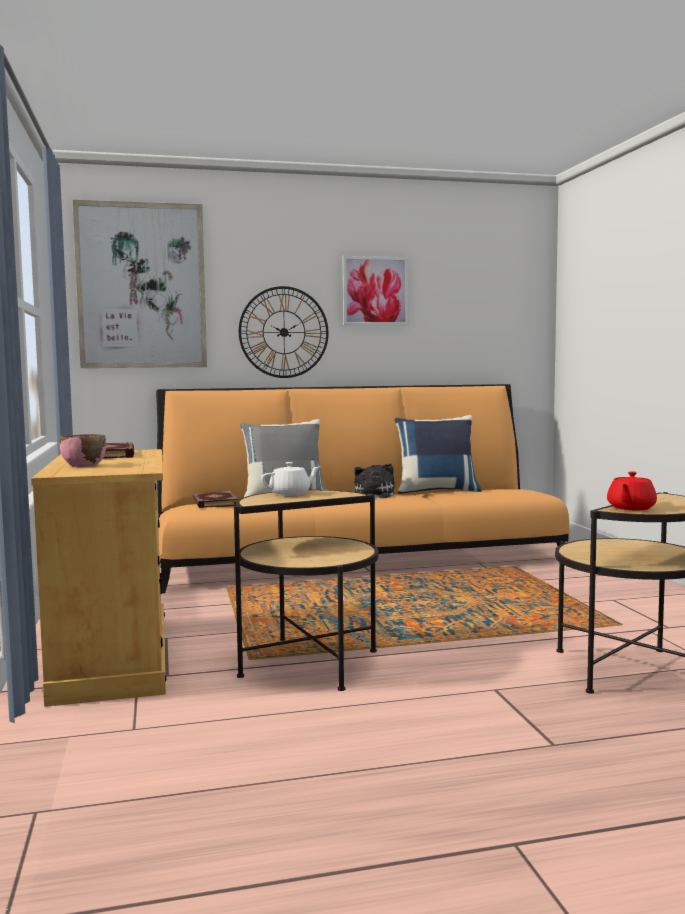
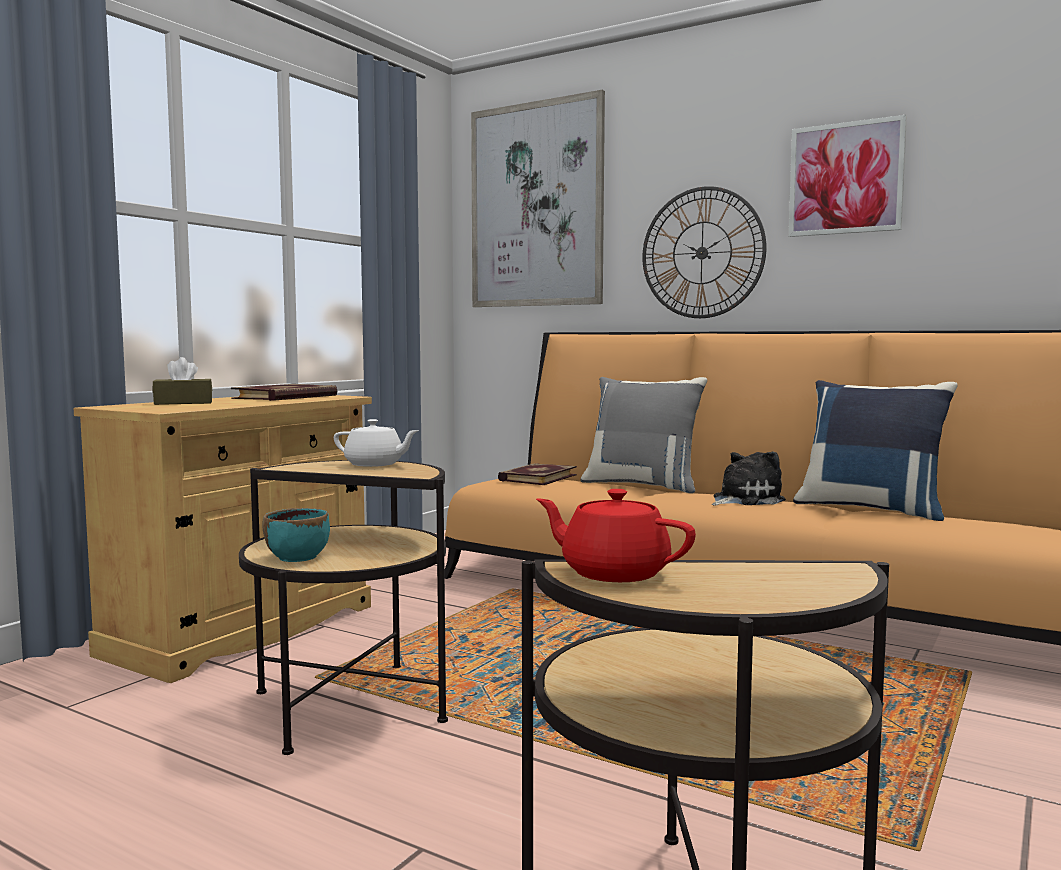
camera: 45 degrees right, 0 degrees up
pink bowl [60,434,106,467] -> brown tissue box [153,357,212,405]
red teapot [607,471,657,510] -> red teapot turned 45 degrees clockwise [536,489,696,582]
none -> turquoise bowl [263,508,330,562]

